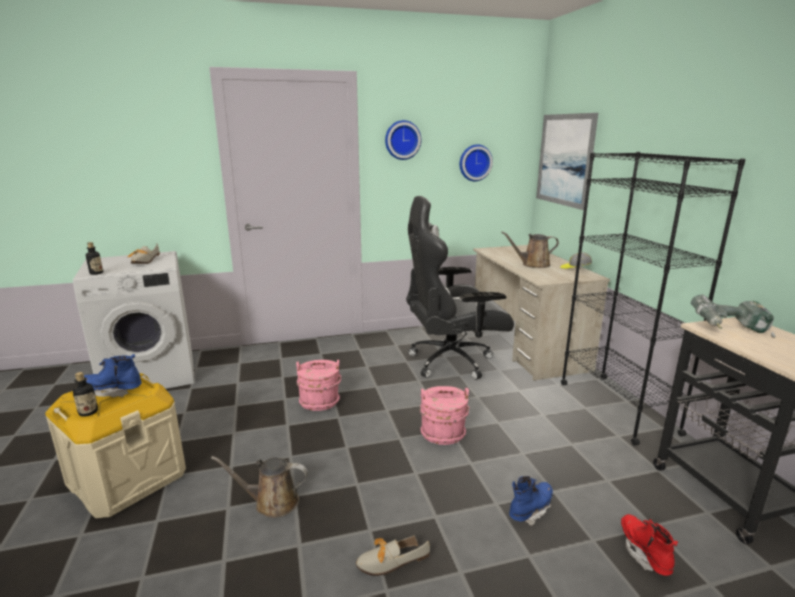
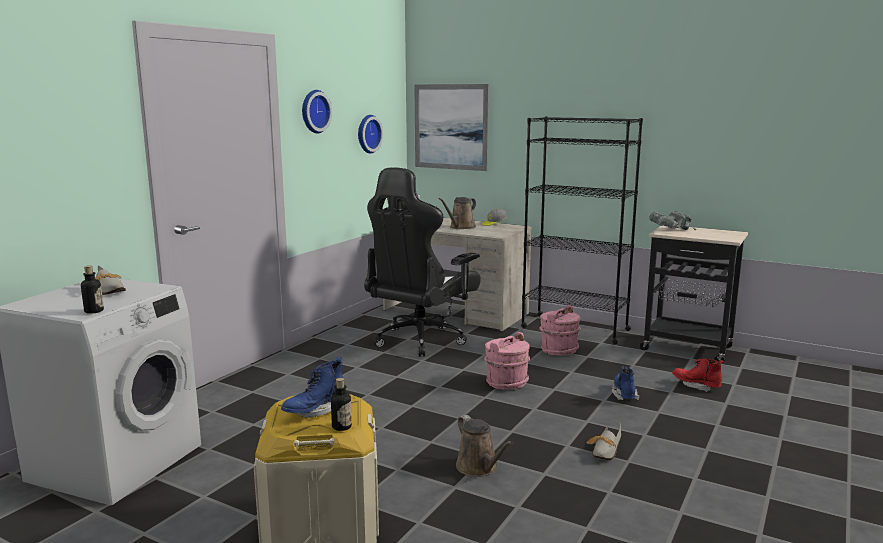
camera: 45 degrees left, 5 degrees down
brown watering can [211,456,308,518] -> brown watering can turned 75 degrees counterclockwise [456,415,513,477]
pink bucket [296,360,341,411] -> pink bucket moved to [540,305,580,355]

